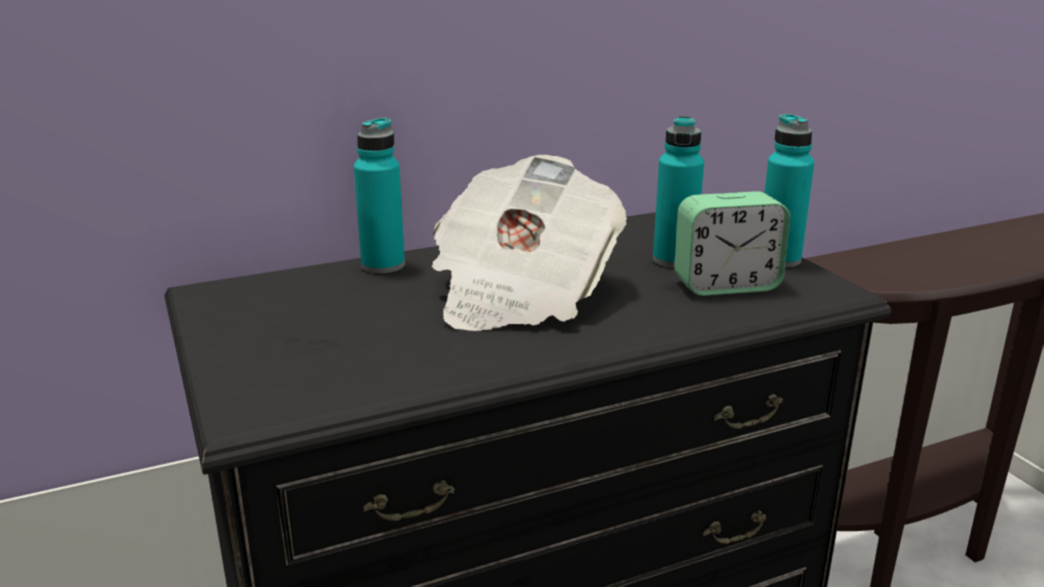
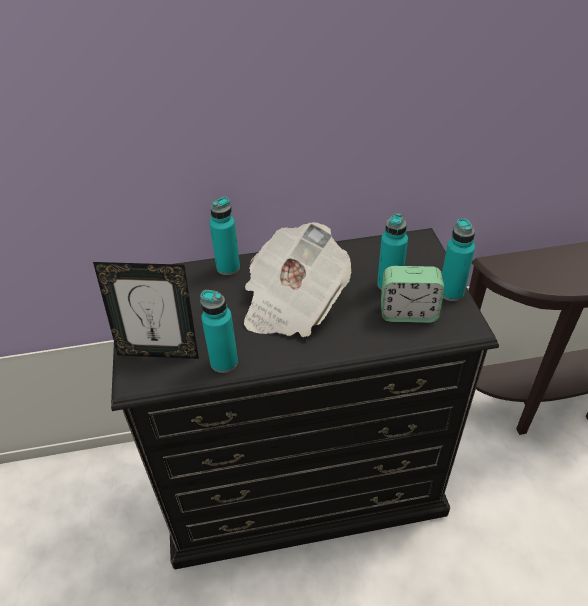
camera: 15 degrees right, 20 degrees up
none -> picture frame [93,262,199,359]
none -> turquoise bottle [200,290,238,373]

